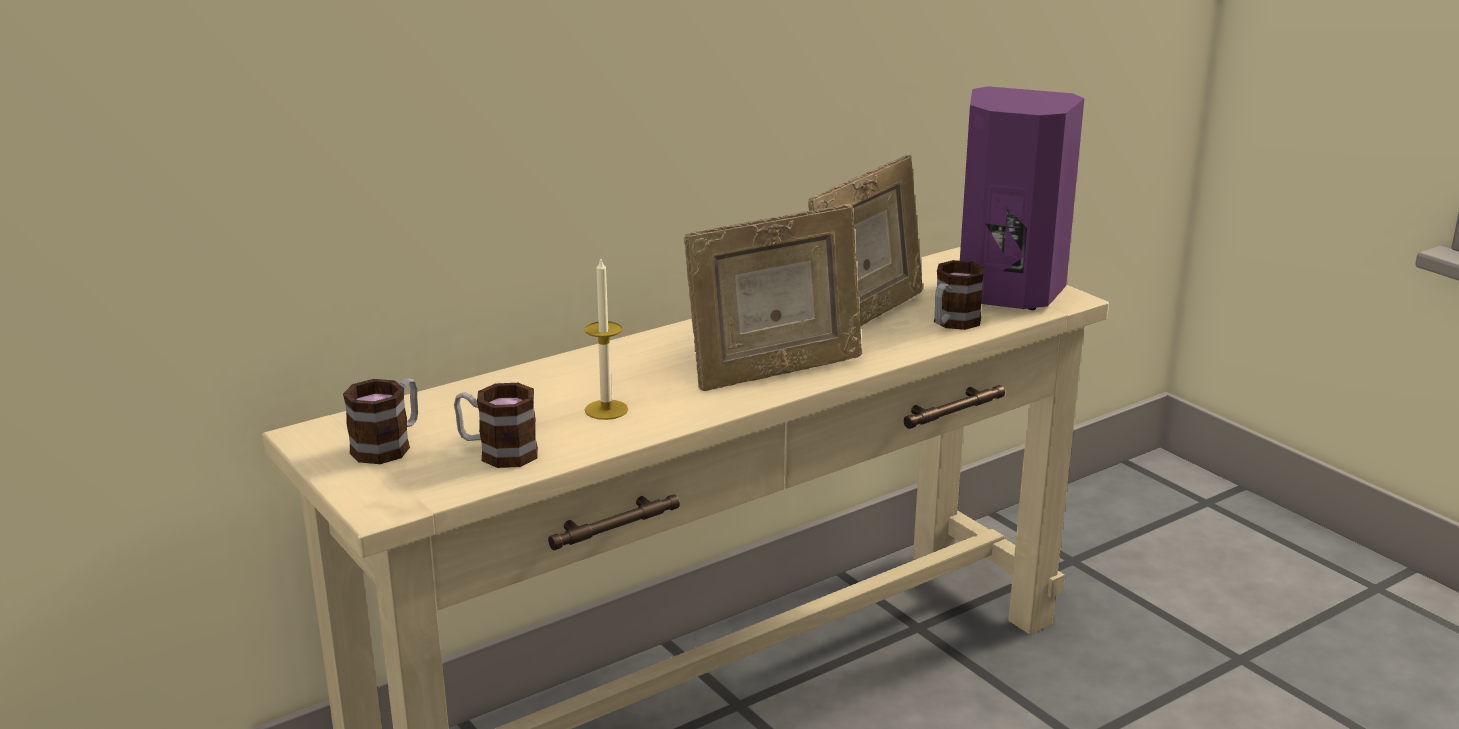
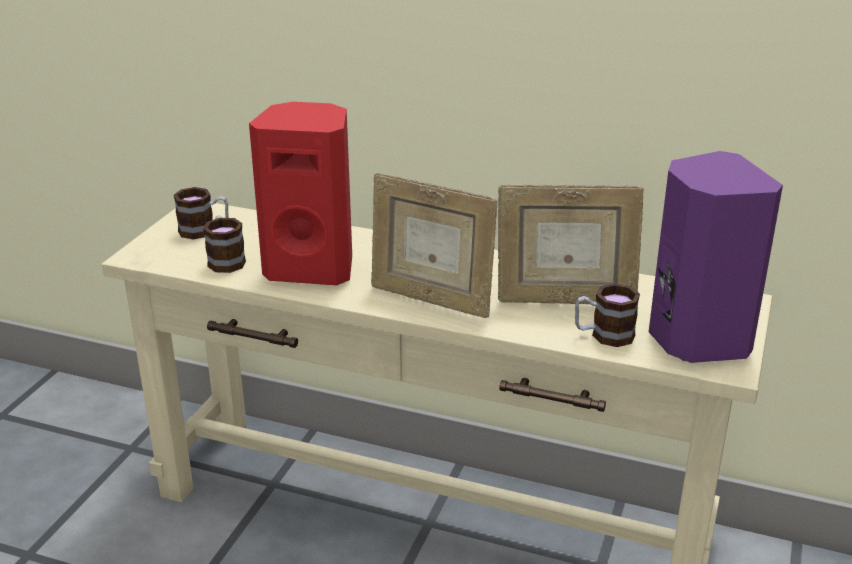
camera: 55 degrees right, 5 degrees up
candle [584,259,628,420] -> red speaker [249,102,352,286]

